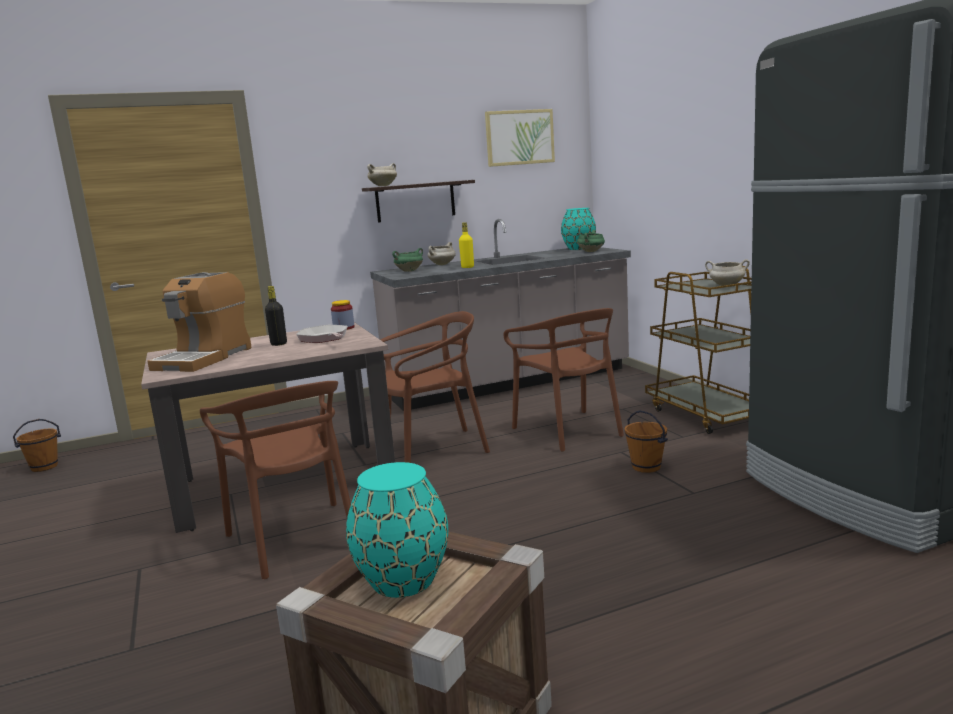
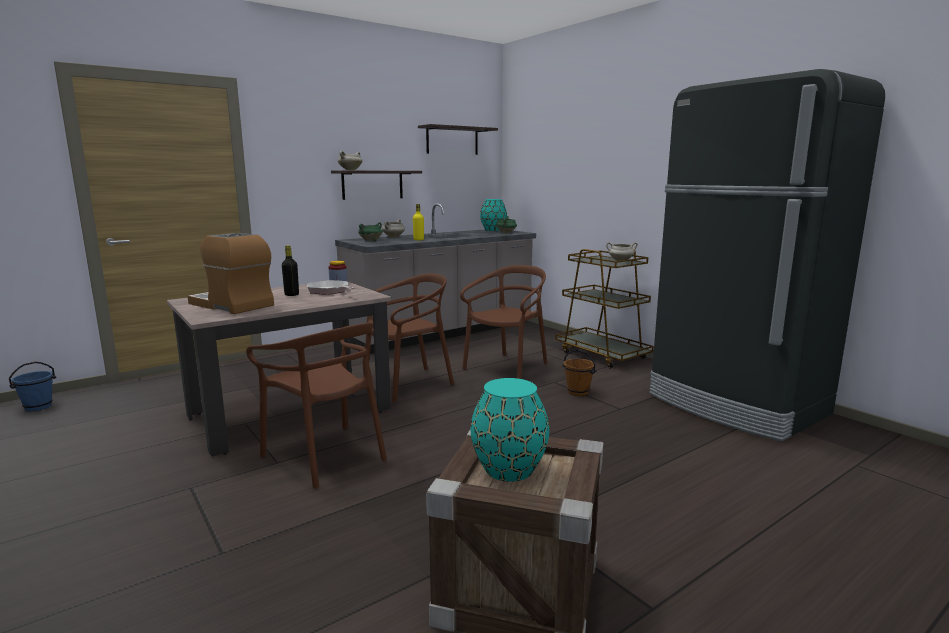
camera: 15 degrees left, 0 degrees up
brown bucket [13,419,61,472] -> blue bucket [9,362,56,411]
coffee machine [147,272,252,372] -> coffee machine turned 120 degrees clockwise [188,233,274,314]
picture [485,109,555,167] -> shelf [418,124,498,155]
brown chair [503,308,624,452] -> brown chair turned 105 degrees counterclockwise [460,265,547,379]

